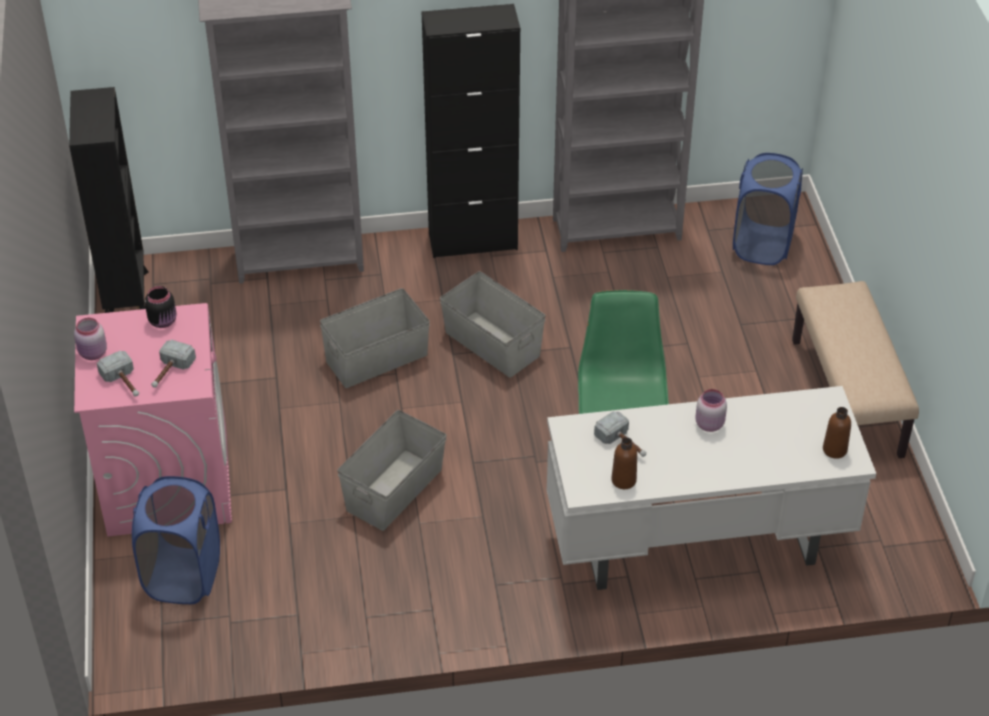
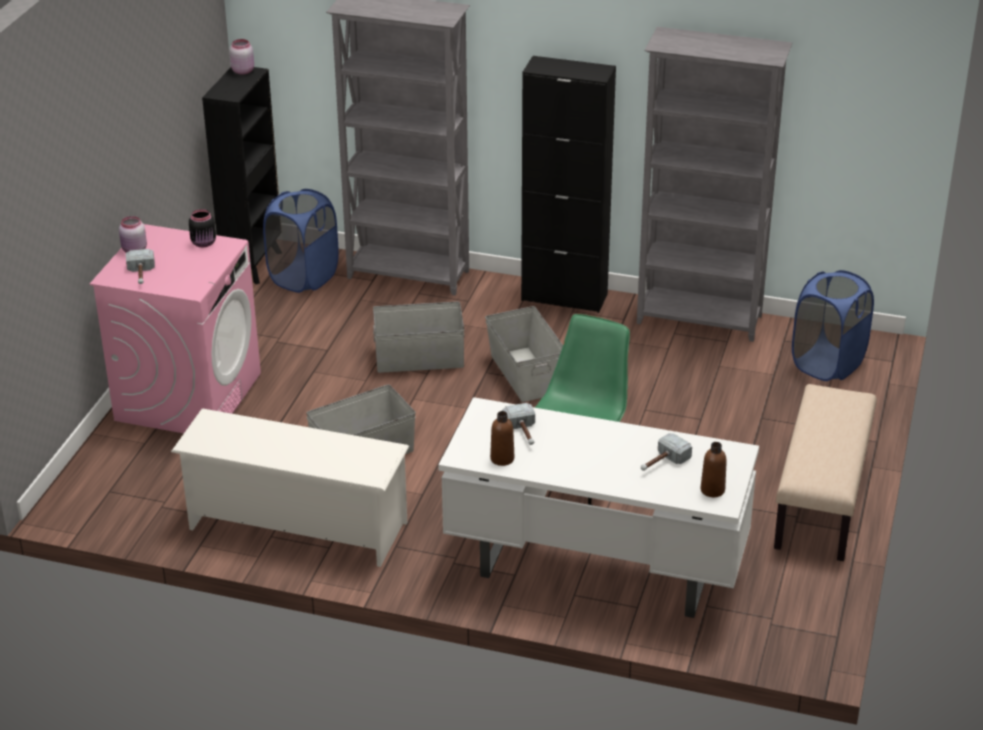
camera: 25 degrees right, 10 degrees down
blue laundry basket [132,476,220,604] -> blue laundry basket moved to [263,189,339,293]
hammer [151,340,196,388] -> hammer moved to [641,433,692,471]
pink jar [695,389,727,432] -> pink jar moved to [230,39,254,74]
none -> white shoe rack [171,408,409,567]

